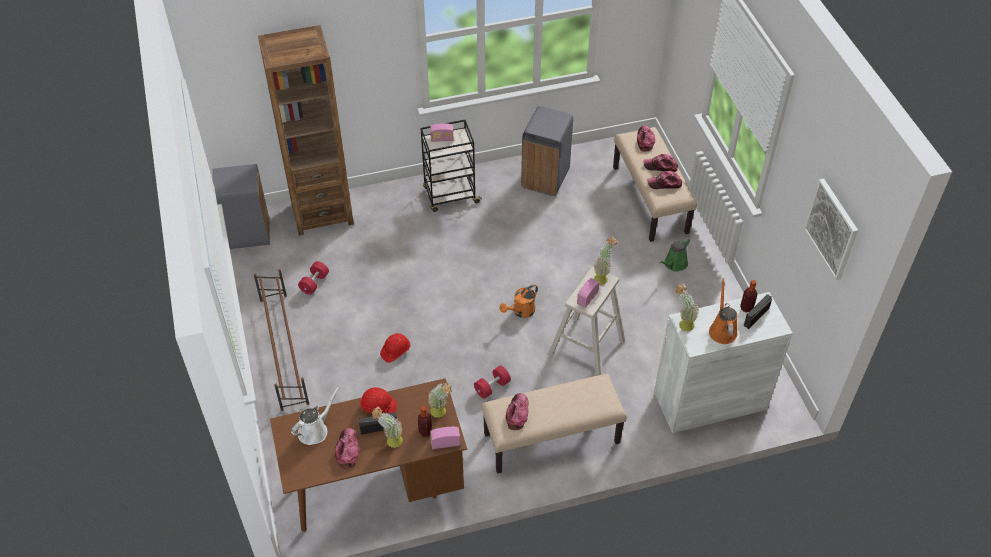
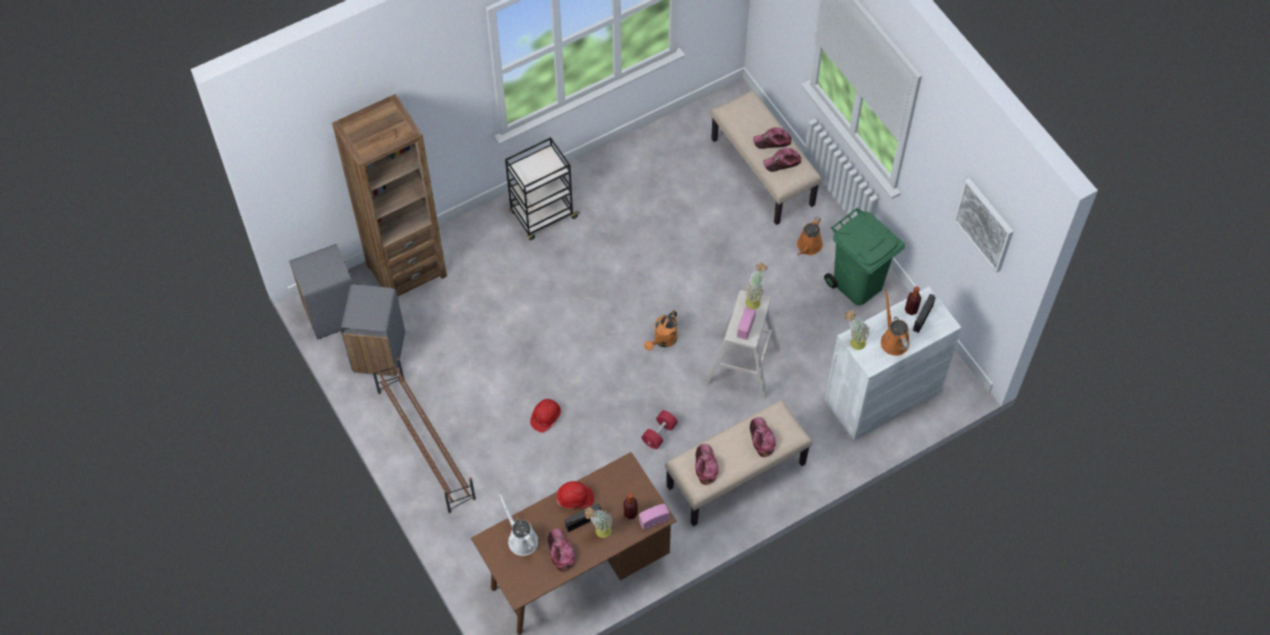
camera: 15 degrees left, 10 degrees up
white watering can [291,385,341,445] -> white watering can turned 60 degrees counterclockwise [498,492,538,556]
red dumbbell [298,261,329,295] -> none
potted plant [428,383,451,418] -> none
radio [430,123,454,142] -> none
grey trash can [521,106,573,196] -> grey trash can moved to [341,284,405,376]
cap [637,125,655,152] -> cap moved to [750,417,776,457]
green watering can [659,237,690,272] -> orange watering can [797,216,823,256]
none -> green trash can [824,208,905,305]

